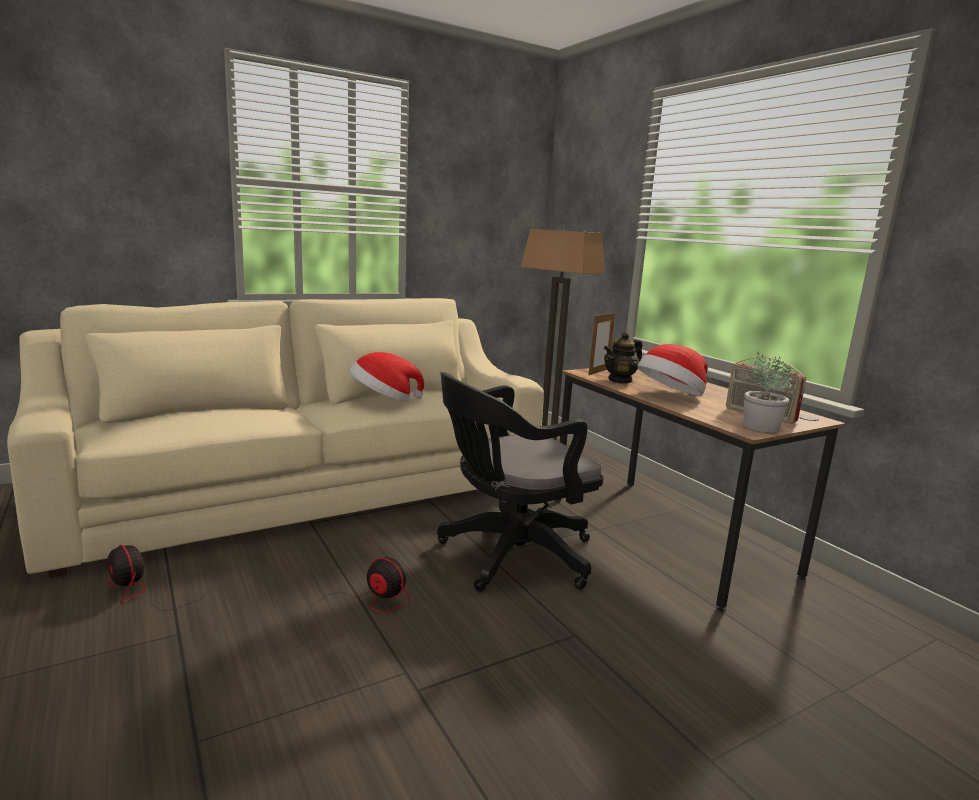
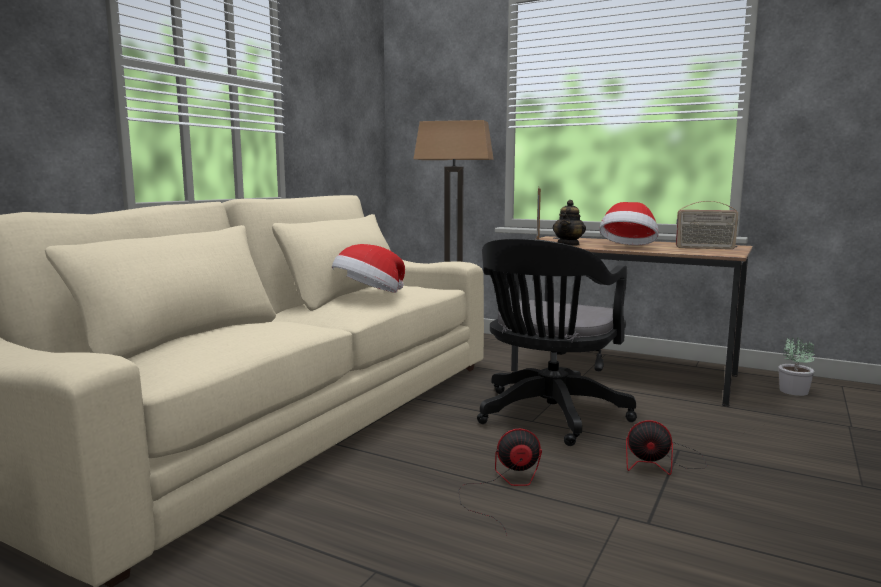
camera: 30 degrees left, 5 degrees down
fan [107,545,233,611] -> fan moved to [626,420,707,475]
potted plant [743,352,792,432] -> potted plant moved to [779,337,815,396]

